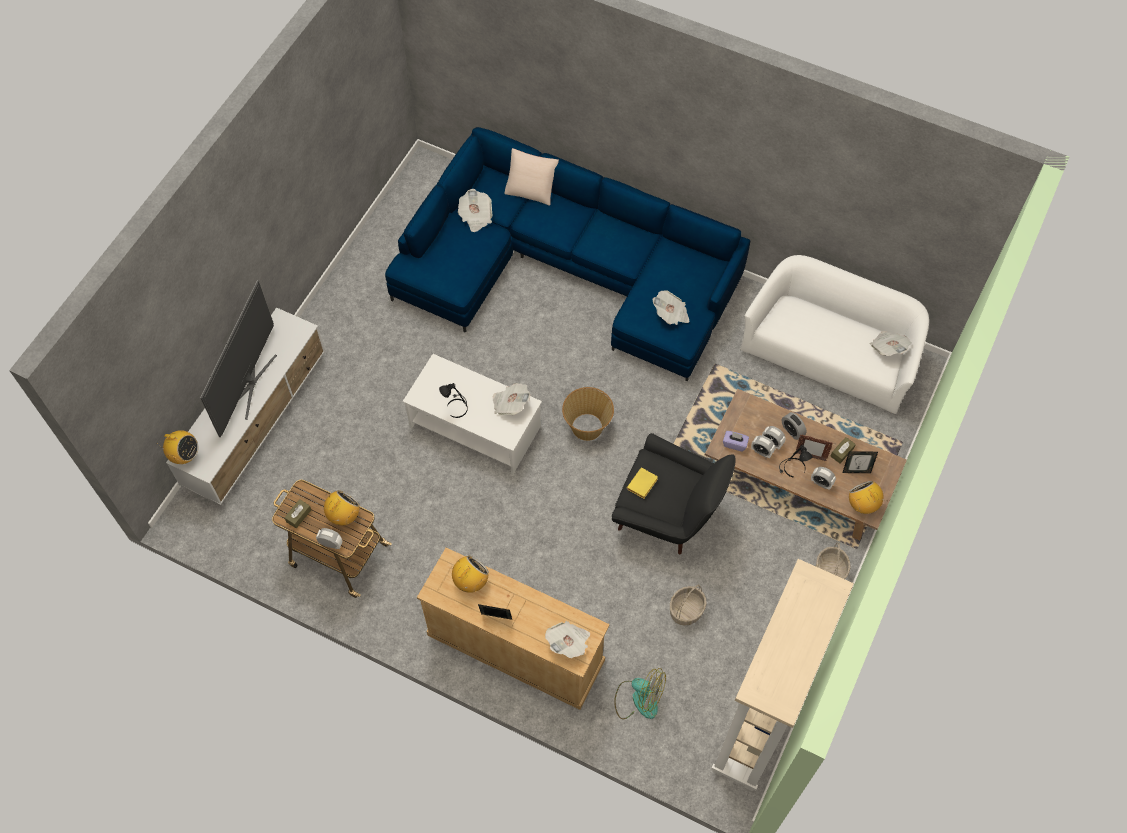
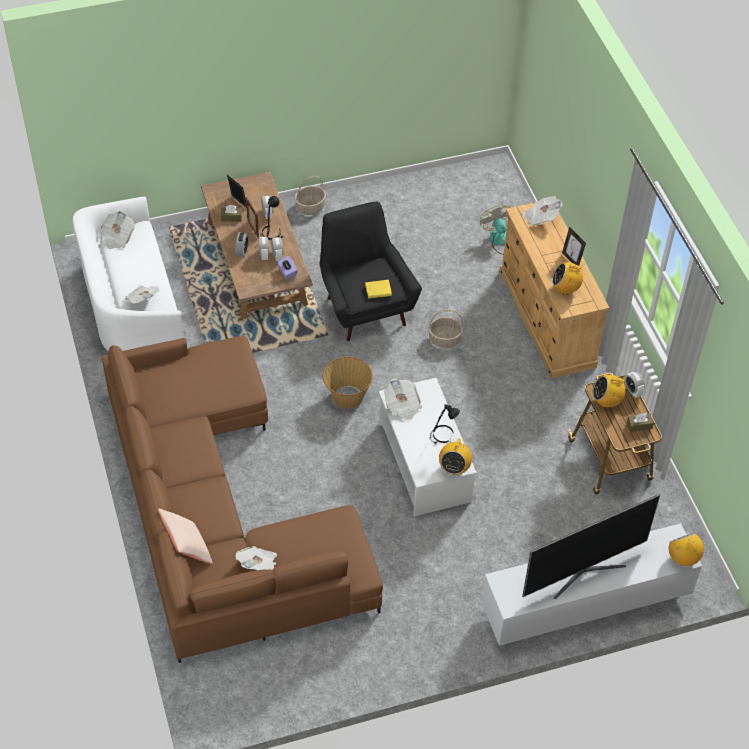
camera: 135 degrees left, 10 degrees down
blue sofa [385,127,750,381] -> brown sofa [101,336,383,663]
newspaper [653,290,690,325] -> newspaper moved to [125,286,160,304]
basket [670,584,706,626] -> basket moved to [428,310,463,348]
beige bookcase [711,559,854,791] -> none
radio [849,481,888,514] -> radio moved to [439,438,472,475]

